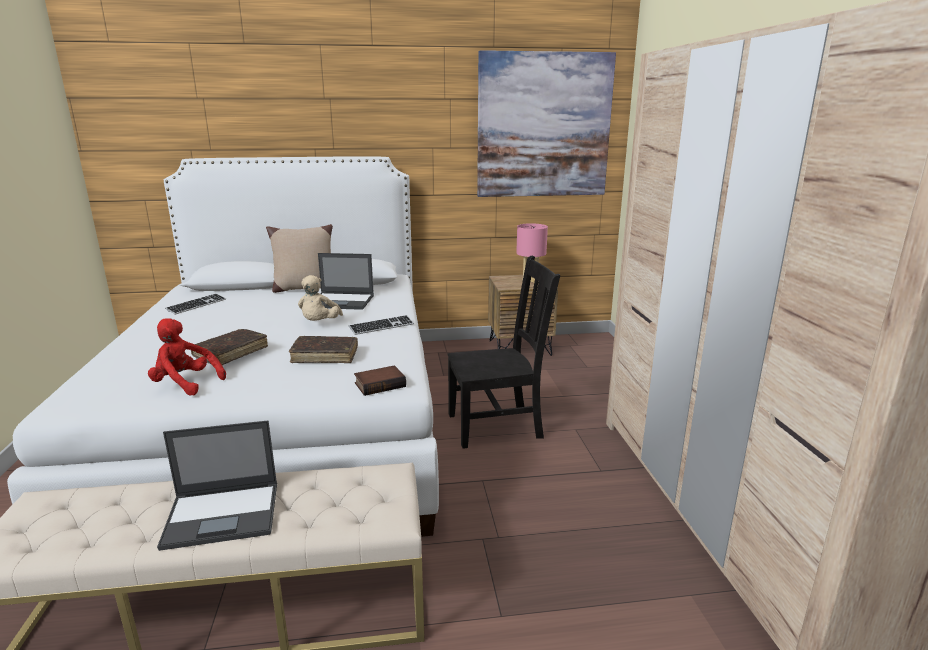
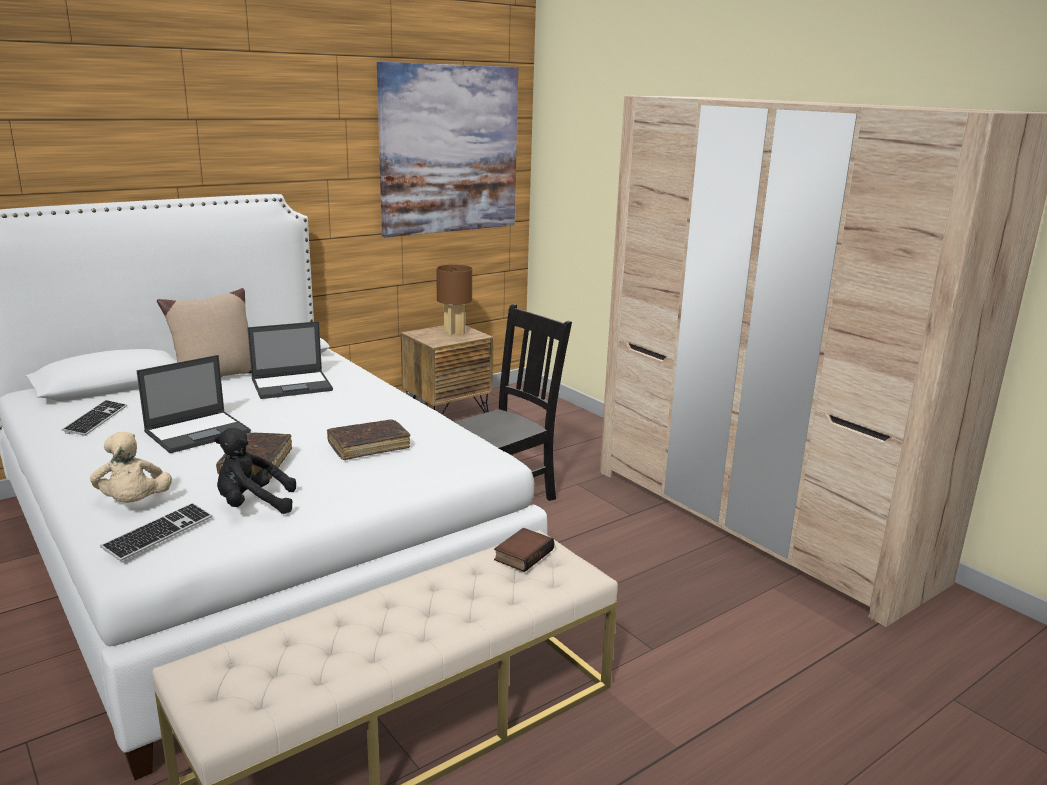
camera: 30 degrees left, 0 degrees up
red plush toy [148,318,226,396] -> black plush toy [214,428,296,514]
laptop [157,420,277,551] -> laptop moved to [136,355,251,453]
beige plush toy [298,275,343,321] -> beige plush toy moved to [90,432,172,503]
keyboard [349,315,414,335] -> keyboard moved to [100,503,212,561]
book [354,365,406,396] -> book moved to [494,528,554,572]
pink table lamp [516,223,548,282] -> brown table lamp [436,265,472,335]

